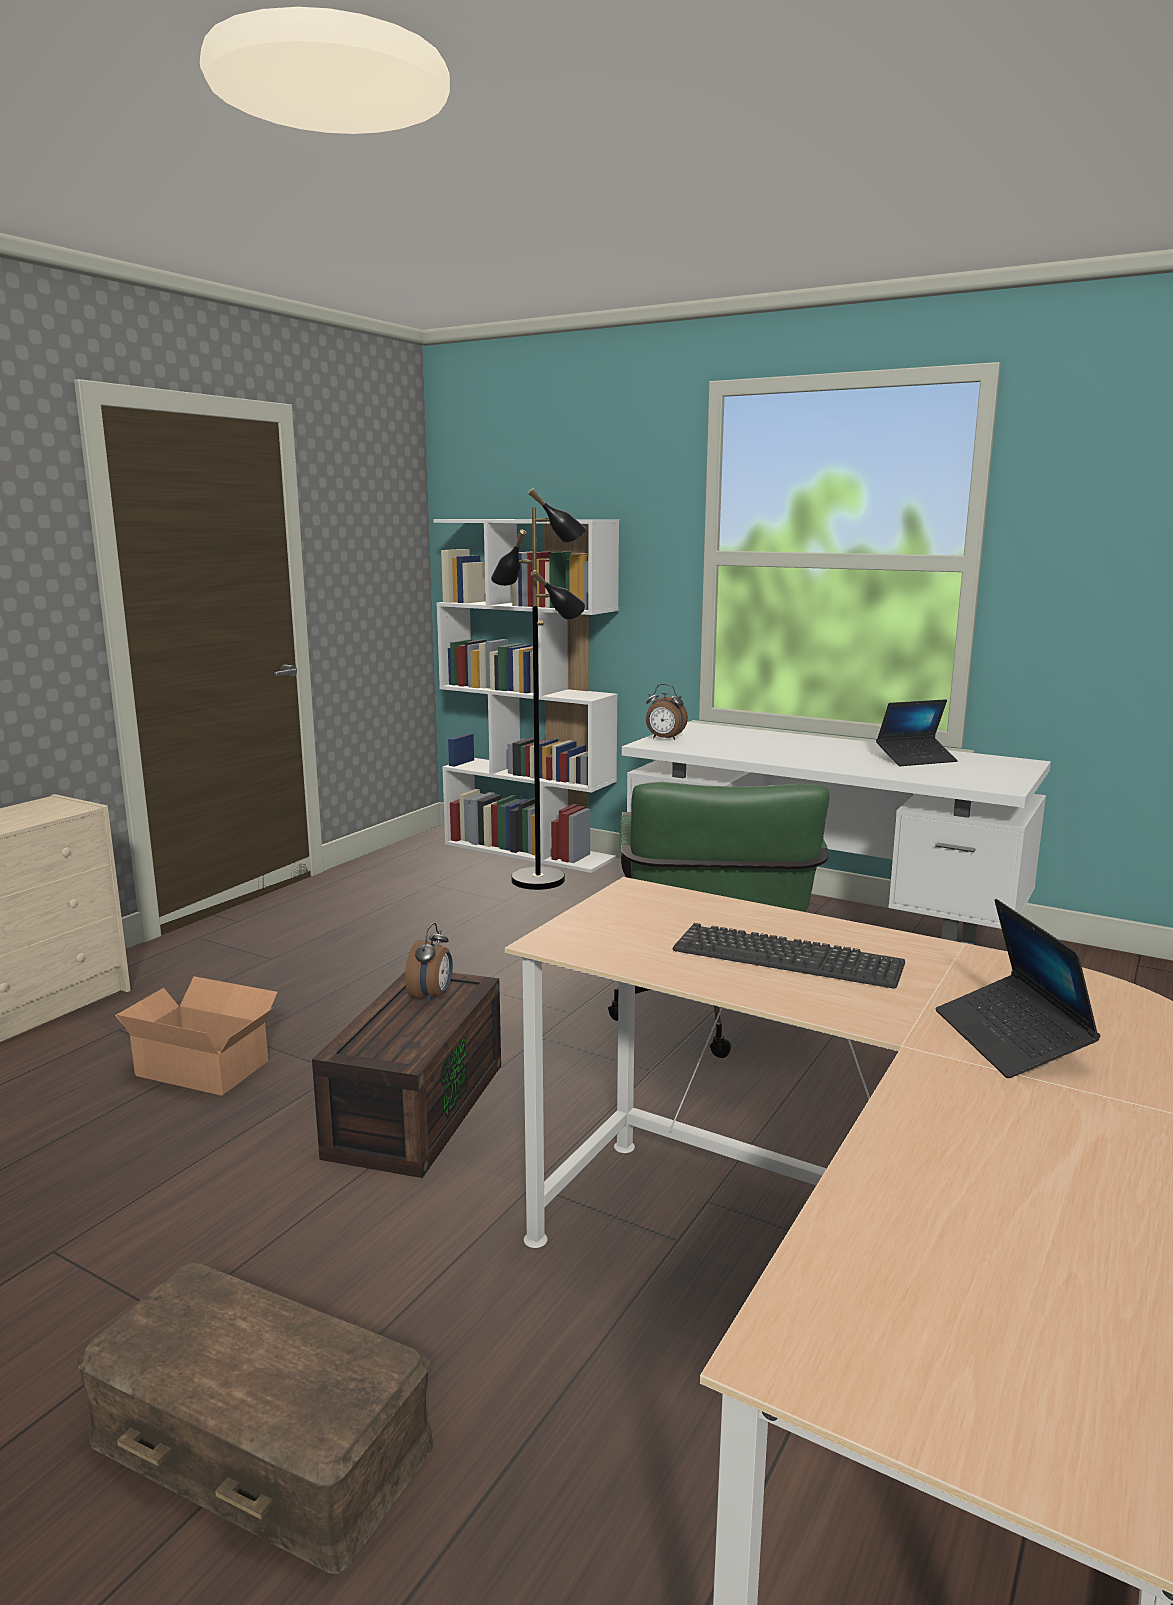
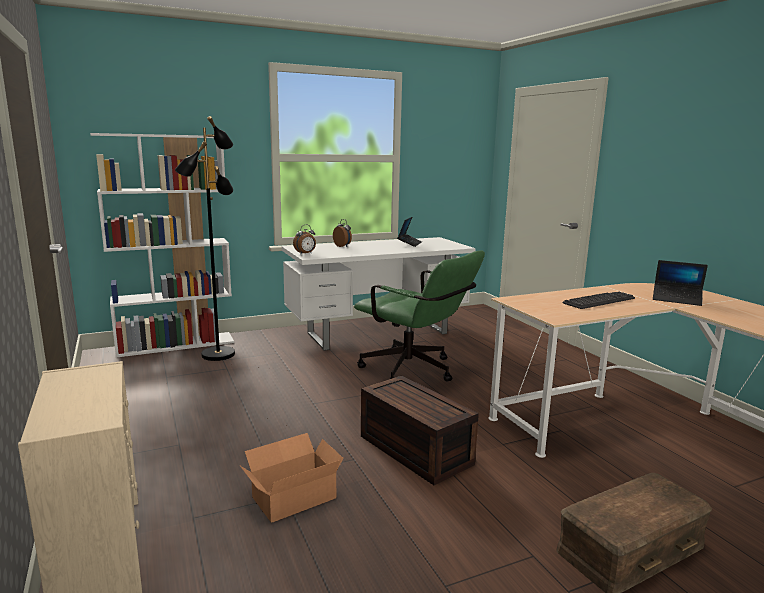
camera: 55 degrees left, 0 degrees up
alarm clock [405,923,453,1004] -> alarm clock moved to [333,219,352,247]

